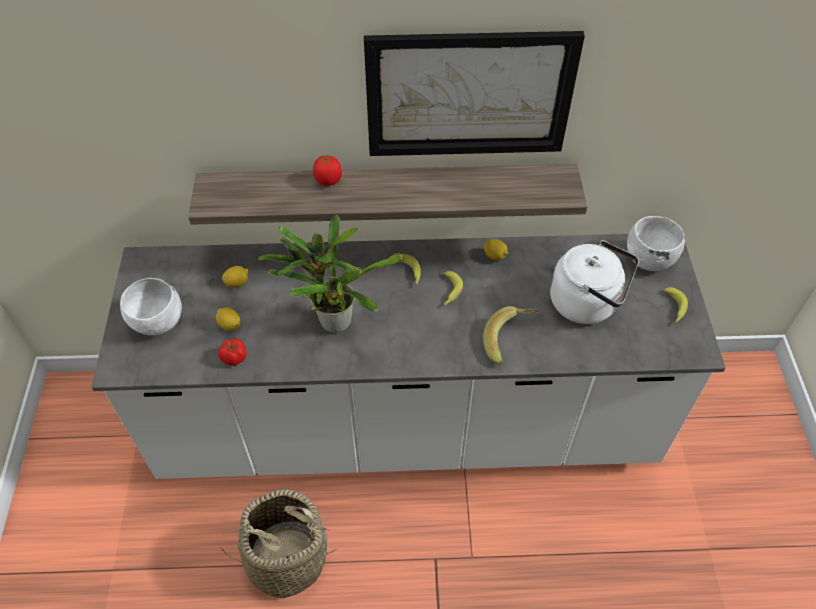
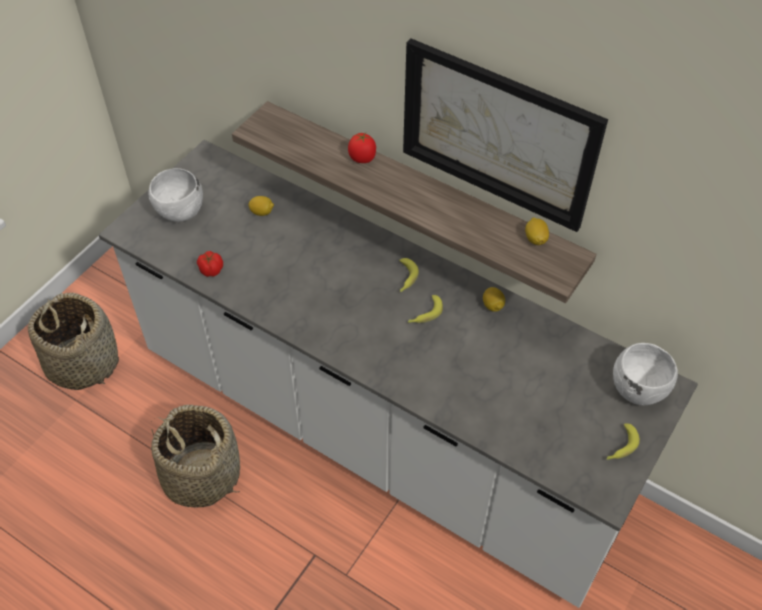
camera: 35 degrees right, 0 degrees up
lemon [216,307,240,331] -> lemon moved to [525,217,549,245]
potted plant [258,215,402,333] -> none
banana [483,306,539,365] -> none
white kettle [550,240,639,324] -> none
none -> basket [28,293,119,390]

